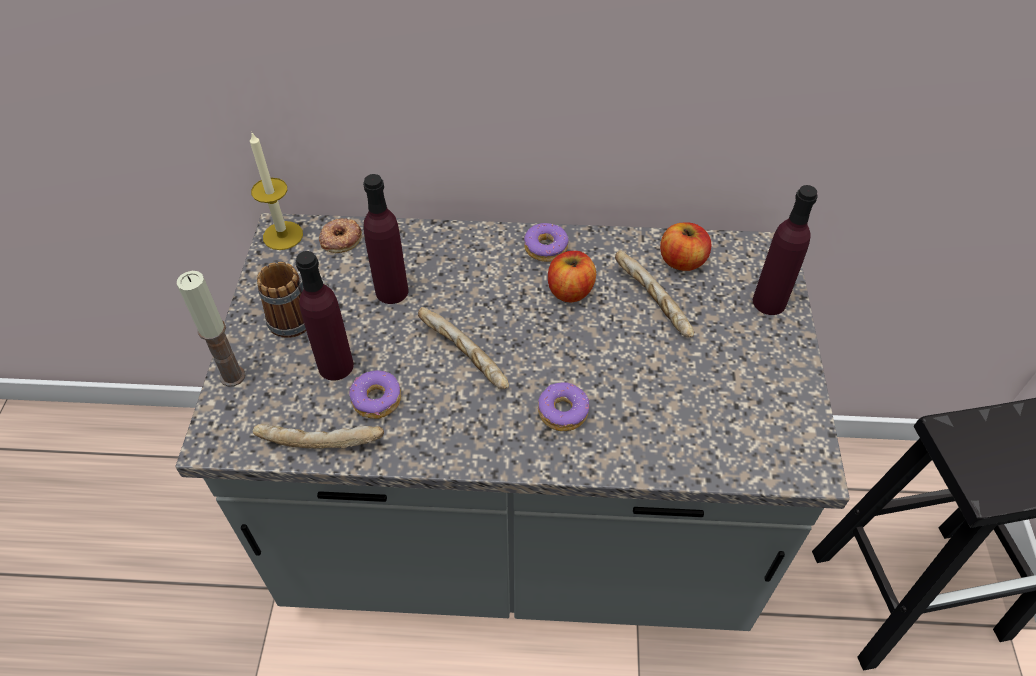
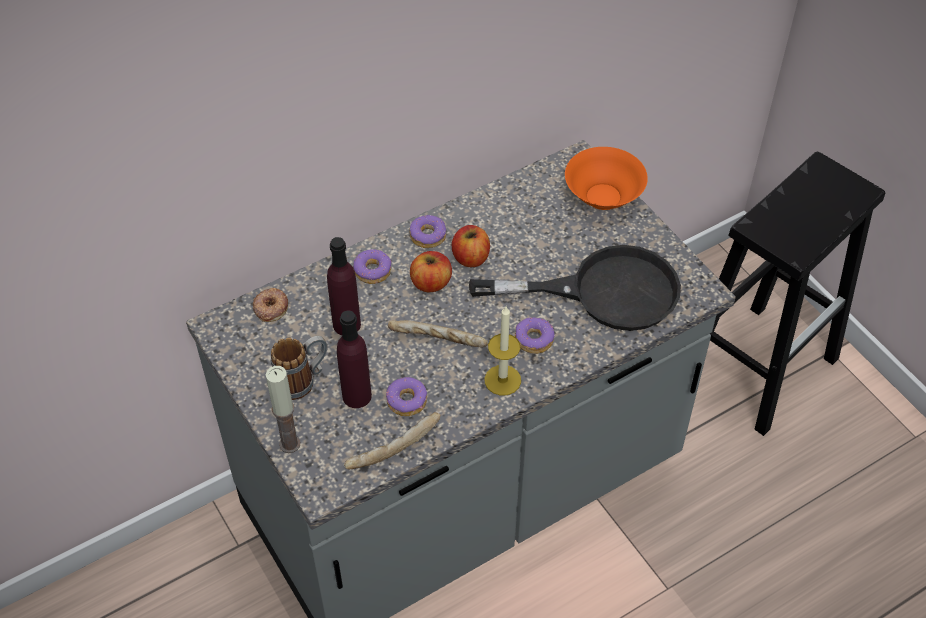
camera: 35 degrees left, 0 degrees up
candle [250,131,303,250] -> candle moved to [484,306,521,396]
bread [615,250,694,338] -> none
apple [660,222,711,271] -> apple moved to [410,251,452,292]
purple bottle [753,185,818,315] -> orange bowl [565,147,648,210]
none -> donut [353,249,392,284]
none -> black frying pan [469,245,681,331]

